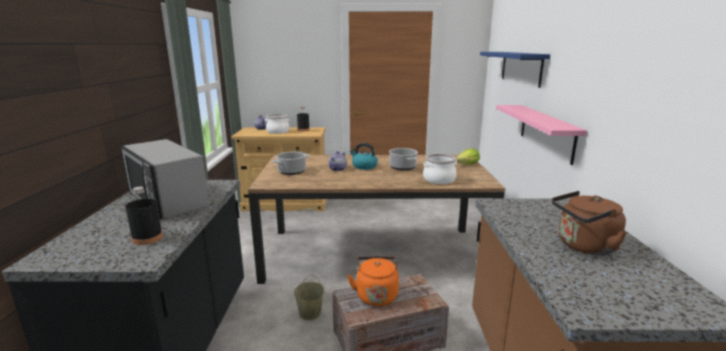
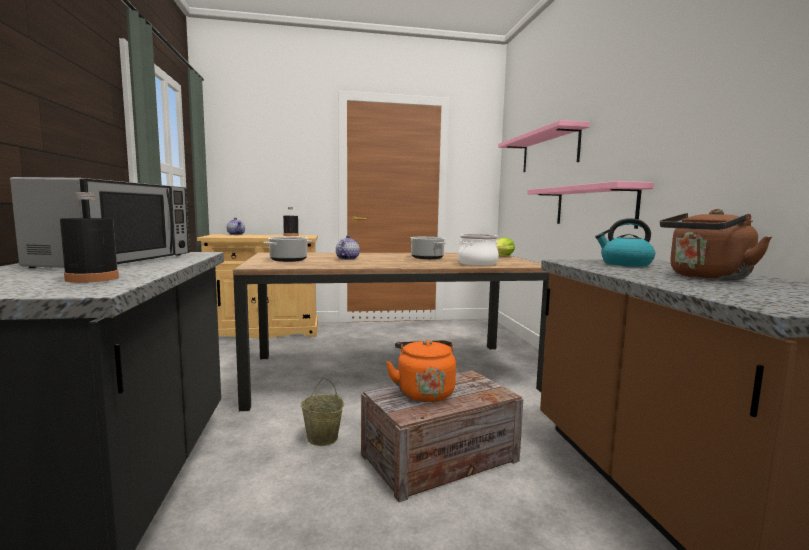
camera: 10 degrees left, 10 degrees down
microwave [120,139,209,219] -> microwave turned 120 degrees counterclockwise [10,177,190,268]
cooking pot [265,114,290,134] -> none
kettle [350,143,378,170] -> kettle moved to [595,218,655,267]
blue shelf [480,52,550,88] -> pink shelf [498,120,590,172]

